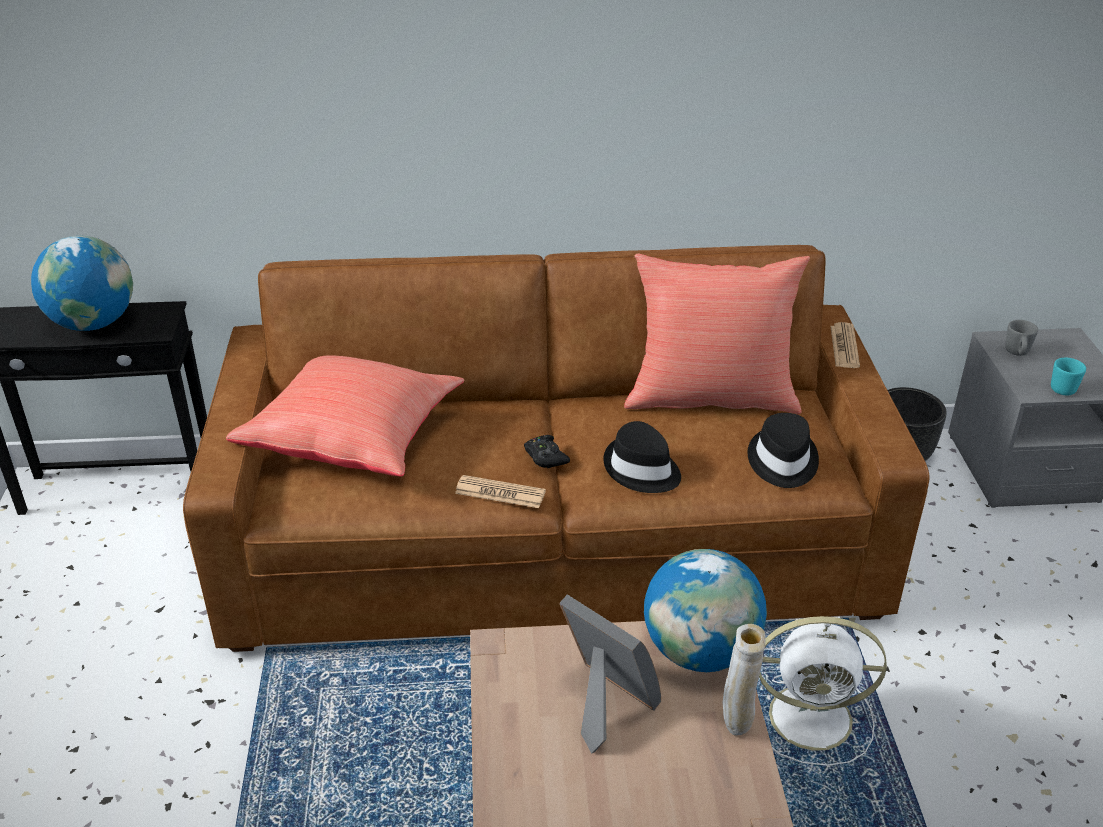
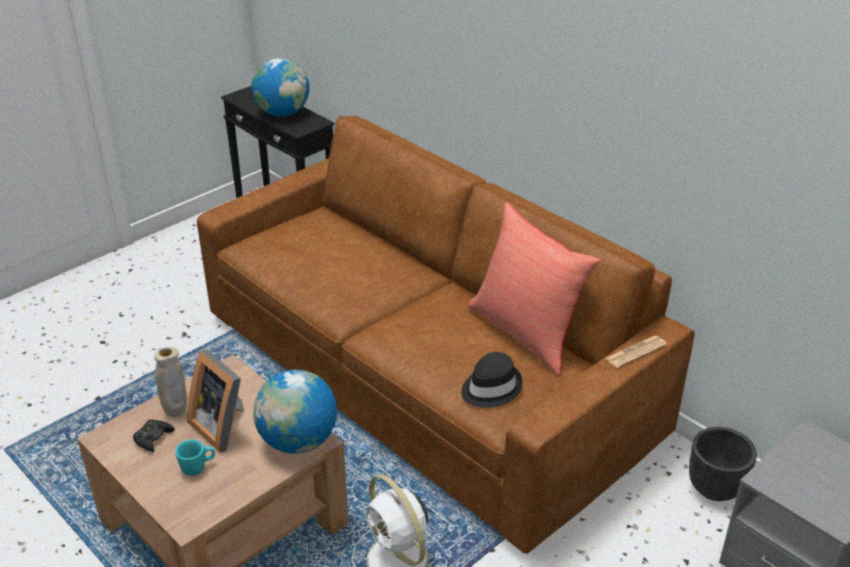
camera: 50 degrees right, 0 degrees up
red pillow [226,355,465,477] -> none
newspaper [455,475,546,508] -> none
black game controller [524,435,570,468] -> black game controller moved to [133,420,175,452]
picture frame [559,594,661,754] -> picture frame turned 135 degrees clockwise [187,350,244,453]
black hat [603,421,681,493] -> none
beige vase [723,624,766,736] -> beige vase moved to [154,347,187,417]
grey mug [1005,320,1038,356] -> none
turquoise mug [1051,358,1086,395] -> turquoise mug moved to [175,440,215,476]

